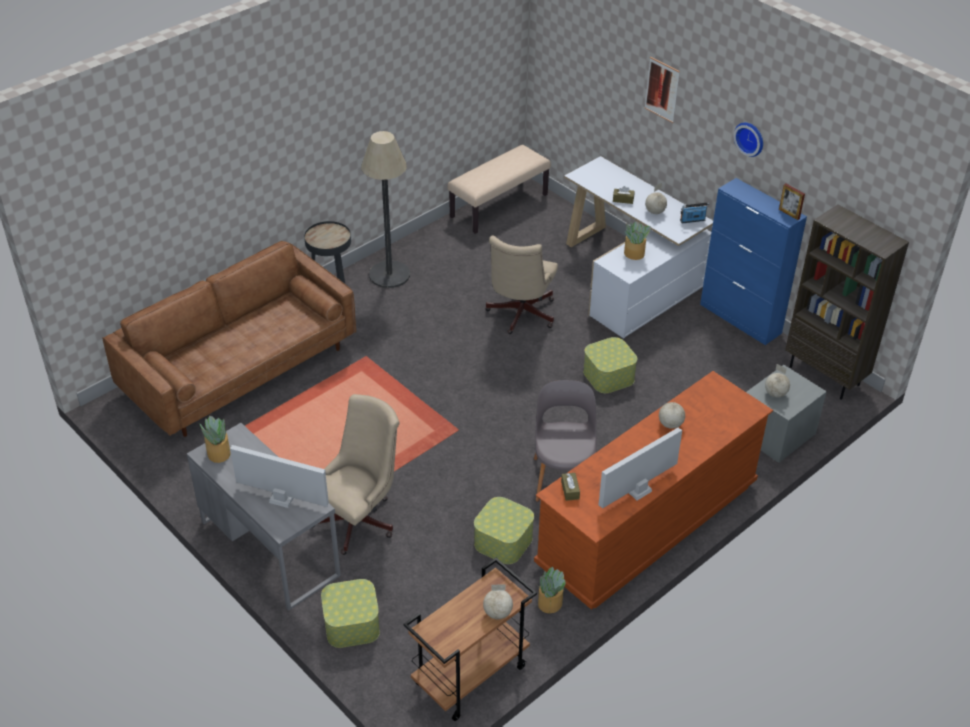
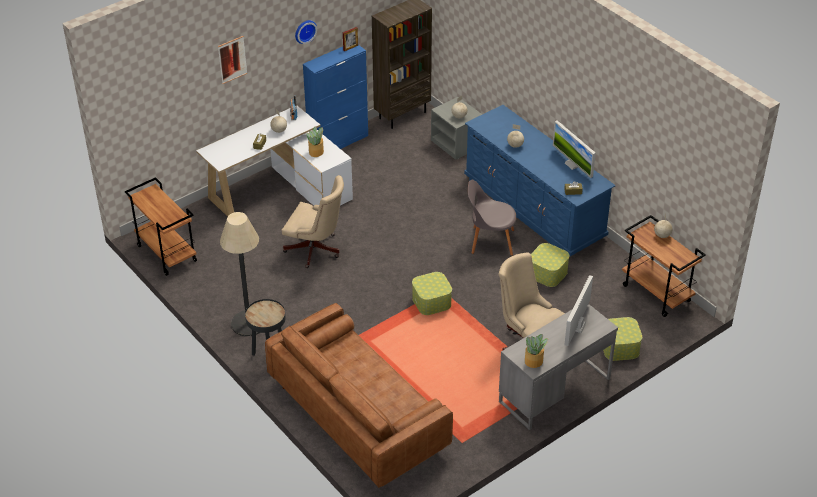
camera: 85 degrees left, 0 degrees up
beige bench [448,145,551,234] -> brown cart [125,177,197,276]
brown dresser [534,371,773,610] -> blue dresser [464,105,616,256]
potted plant [537,566,566,613] -> none
storage box [583,337,637,393] -> storage box moved to [412,272,452,315]

